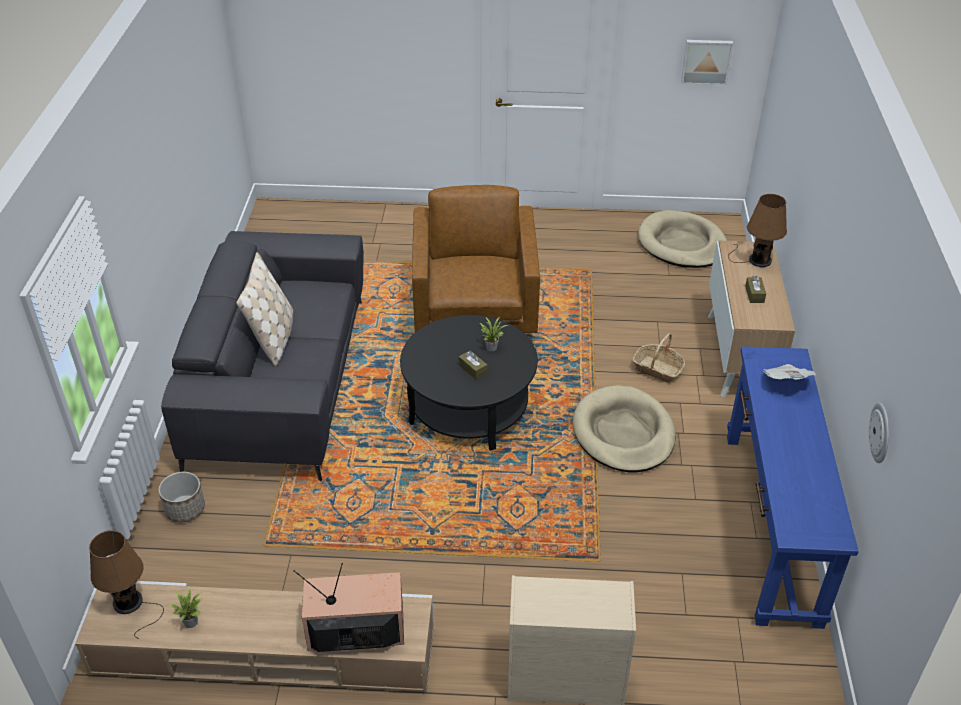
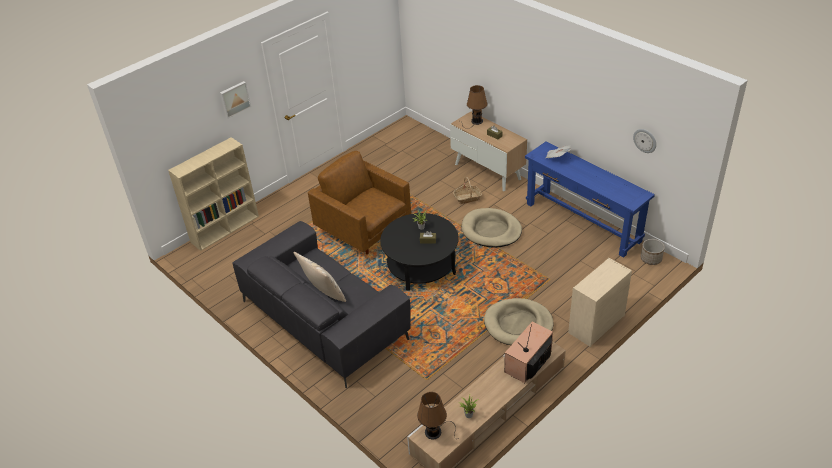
camera: 45 degrees left, 0 degrees up
planter [158,472,205,522] -> planter moved to [641,239,665,265]
beige dog bed [638,210,728,268] -> beige dog bed moved to [484,298,554,345]
picture [681,40,734,85] -> picture moved to [220,81,251,119]
none -> beige bookcase [168,137,259,251]

